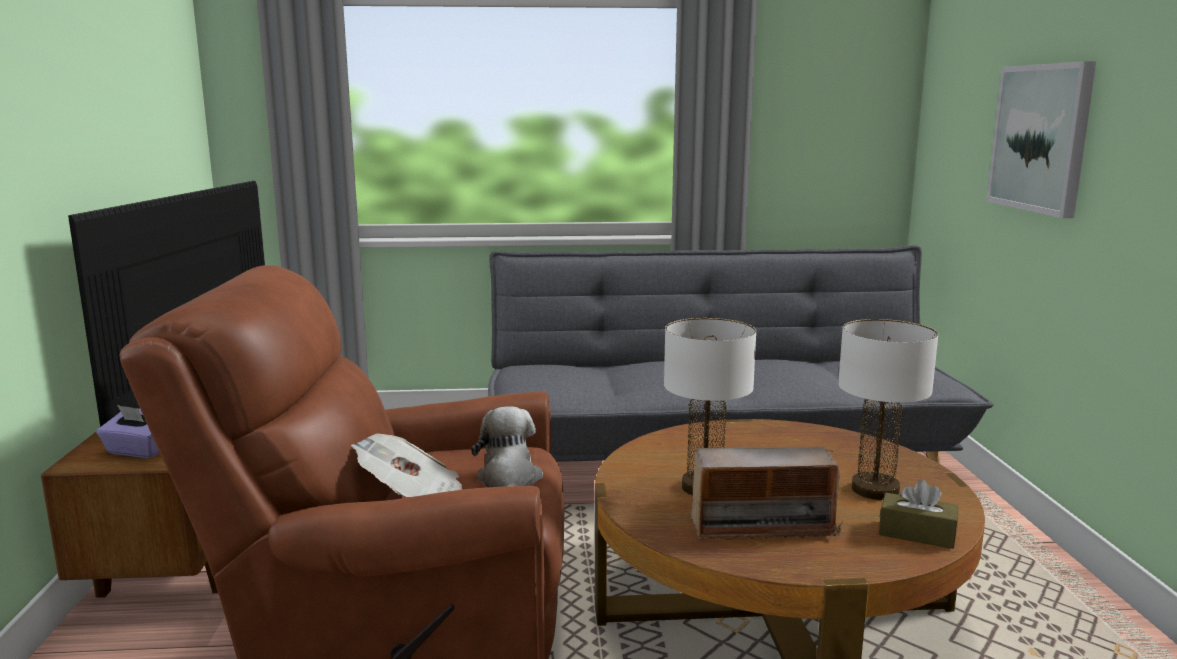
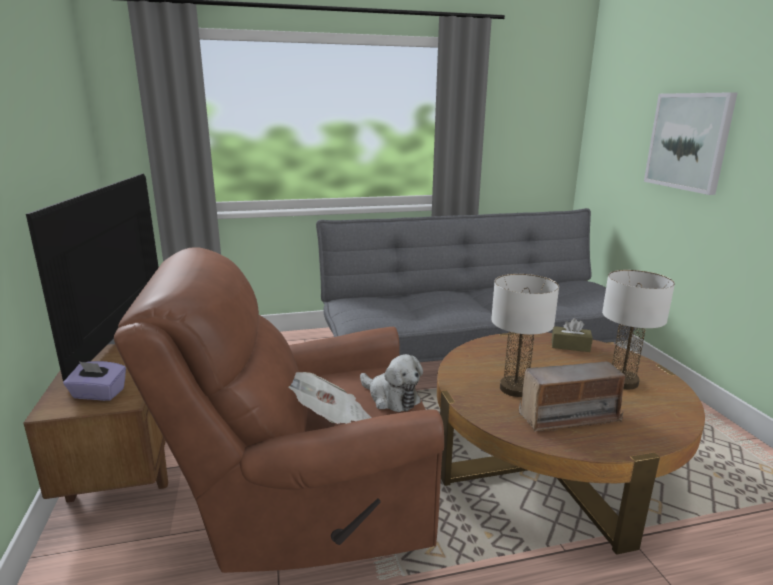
camera: 10 degrees left, 5 degrees up
plush toy [471,406,543,487] -> plush toy turned 150 degrees clockwise [360,354,423,412]
brown tissue box [879,479,958,549] -> brown tissue box moved to [552,318,593,352]

